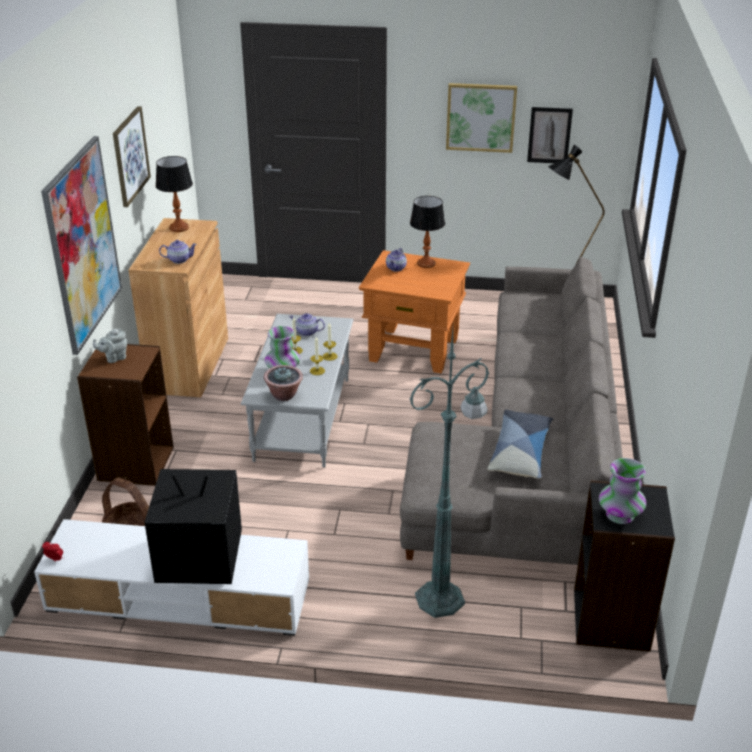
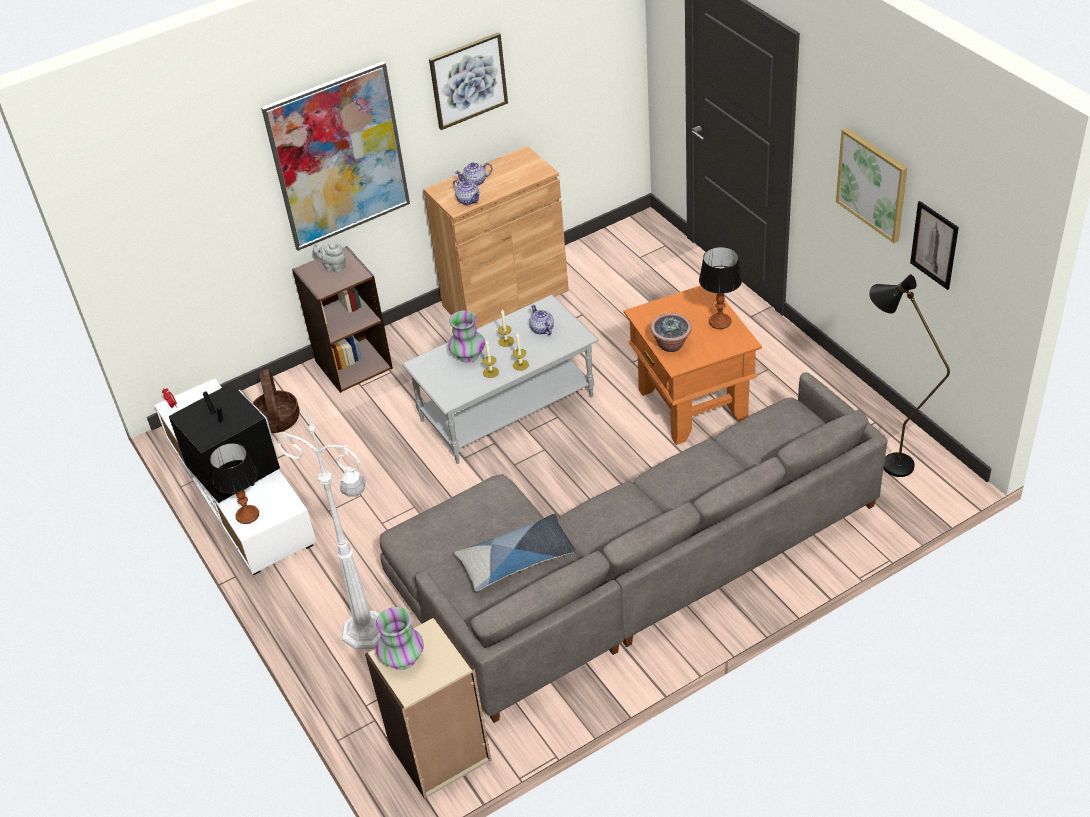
camera: 55 degrees right, 10 degrees up
table lamp [156,156,193,232] -> table lamp moved to [210,443,259,524]
potted plant [264,365,303,401] -> potted plant moved to [651,313,692,352]
teapot [386,248,407,272] -> teapot moved to [455,162,493,186]
green floor lamp [410,329,489,618] -> white floor lamp [277,403,381,649]
black bookcase [574,480,675,652] -> beige bookcase [365,616,491,799]

